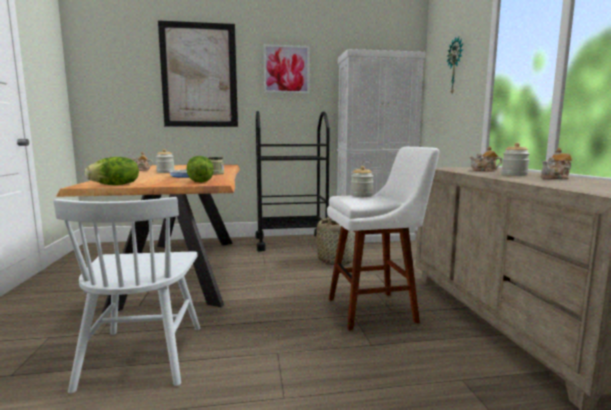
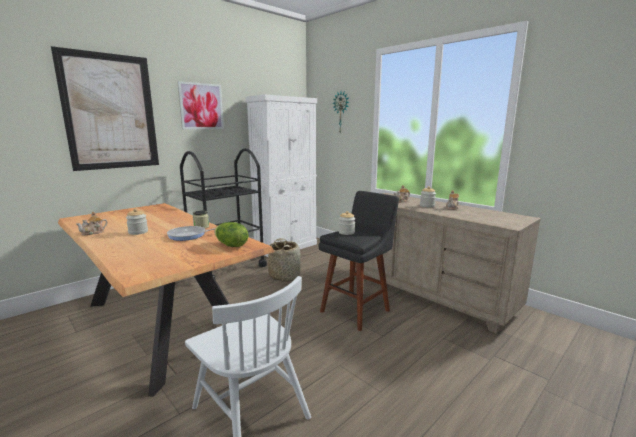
camera: 35 degrees left, 5 degrees up
lettuce [85,157,139,185] -> none
white stool [327,147,440,331] -> black stool [318,191,399,331]

